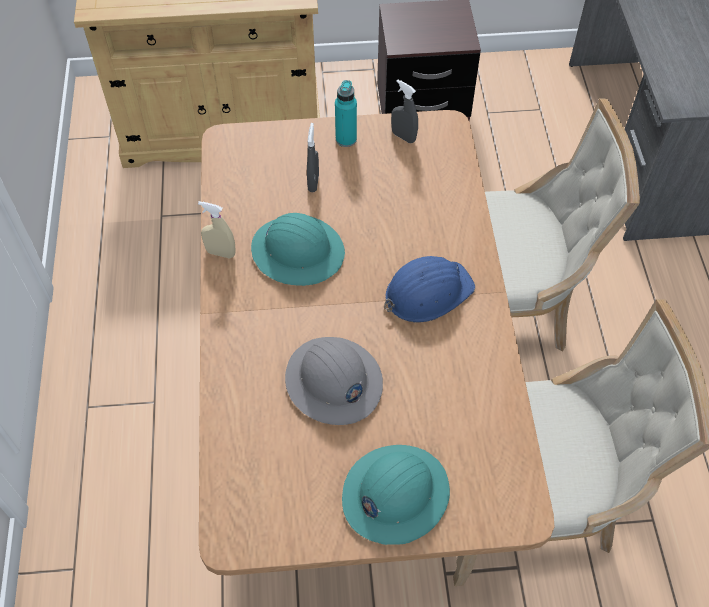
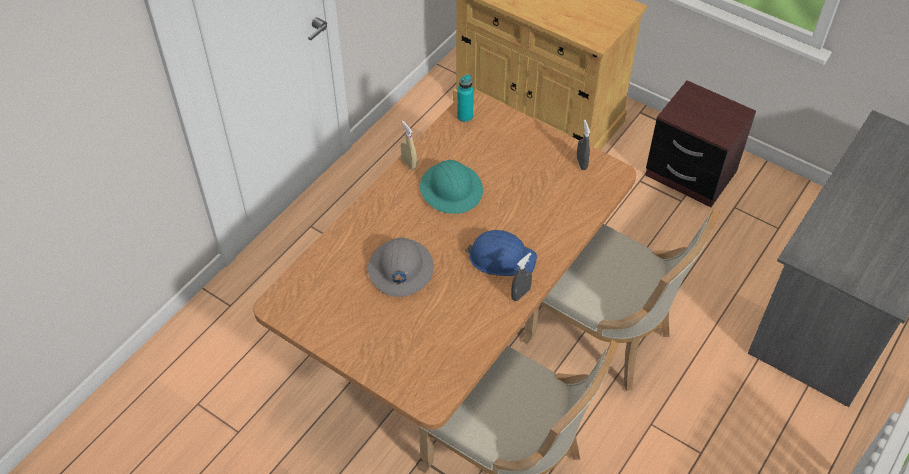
camera: 40 degrees right, 5 degrees down
grey spray bottle [307,123,319,192] -> grey spray bottle moved to [511,253,532,301]
turquoise bottle [335,80,357,147] -> turquoise bottle moved to [457,74,473,122]
turquoise hard hat [342,445,450,545] -> none

